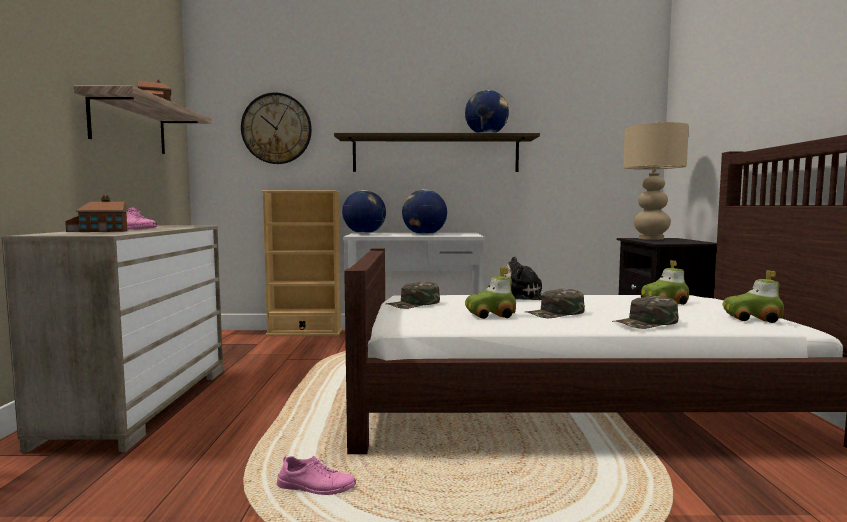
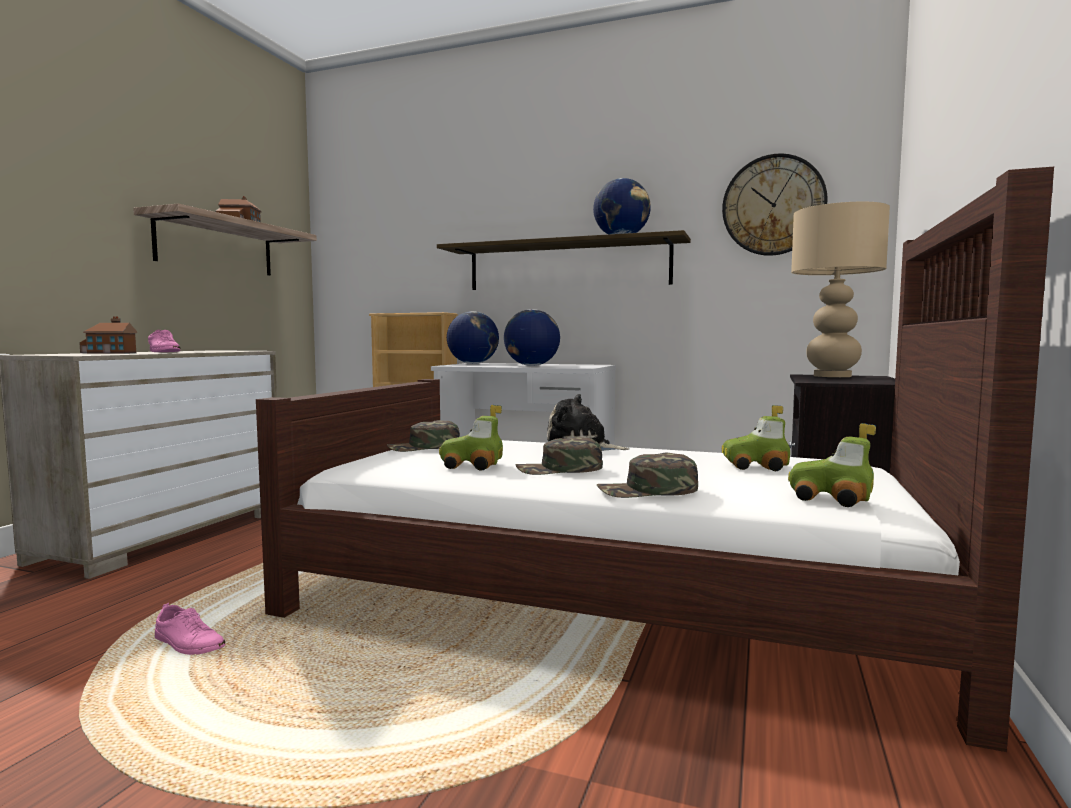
camera: 20 degrees right, 0 degrees up
wall clock [241,92,312,164] -> wall clock moved to [722,153,828,256]

